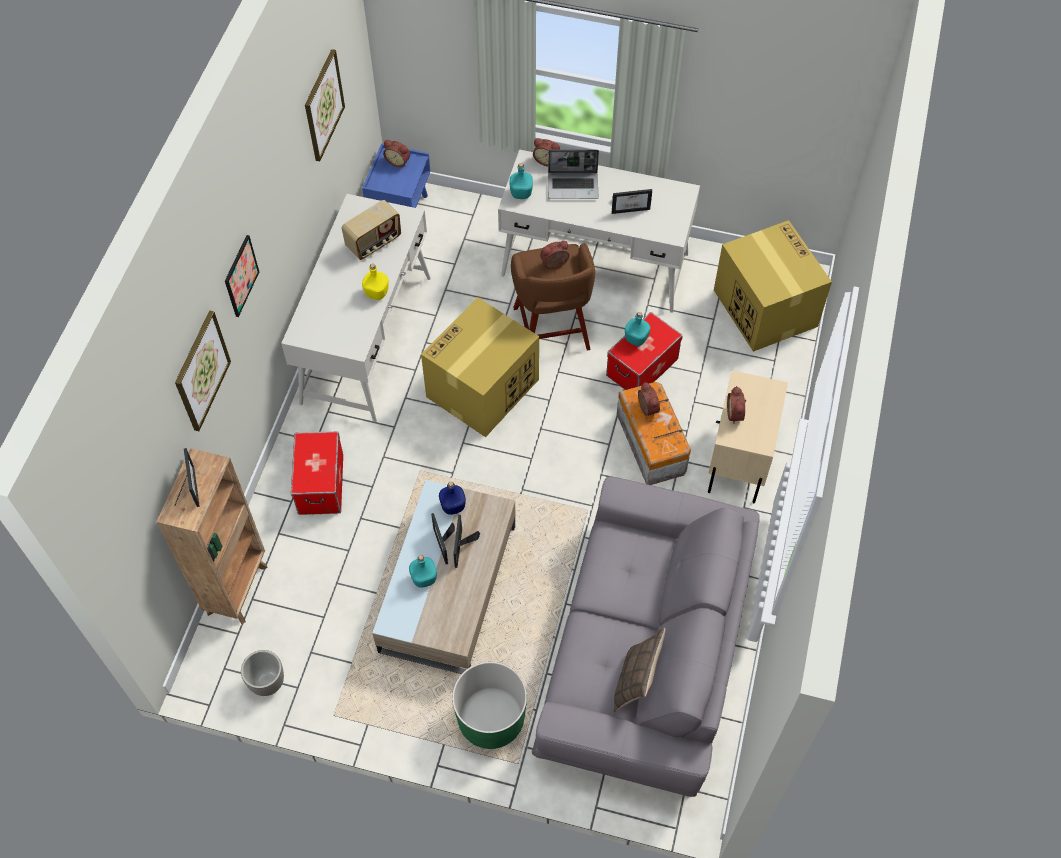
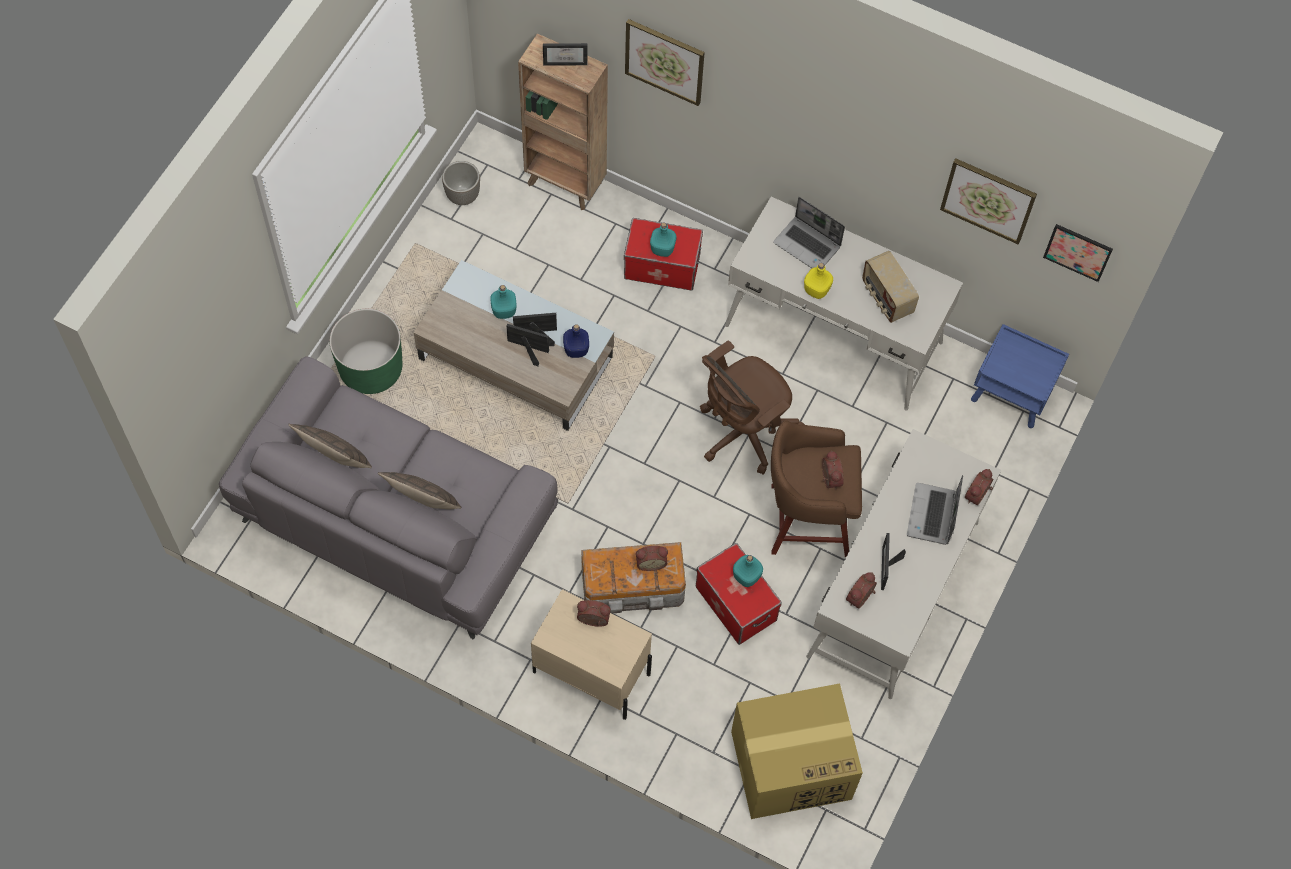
camera: 100 degrees right, 5 degrees up
picture [225,235,259,317] -> picture moved to [1043,224,1113,282]
alarm clock [383,140,410,167] -> alarm clock moved to [846,572,877,609]
cardboard box [421,297,539,437] -> brown office chair [700,340,805,475]
turquoise bottle [510,163,533,199] -> turquoise bottle moved to [650,222,676,257]
none -> pillow [378,472,461,509]
none -> laptop [773,197,845,268]

